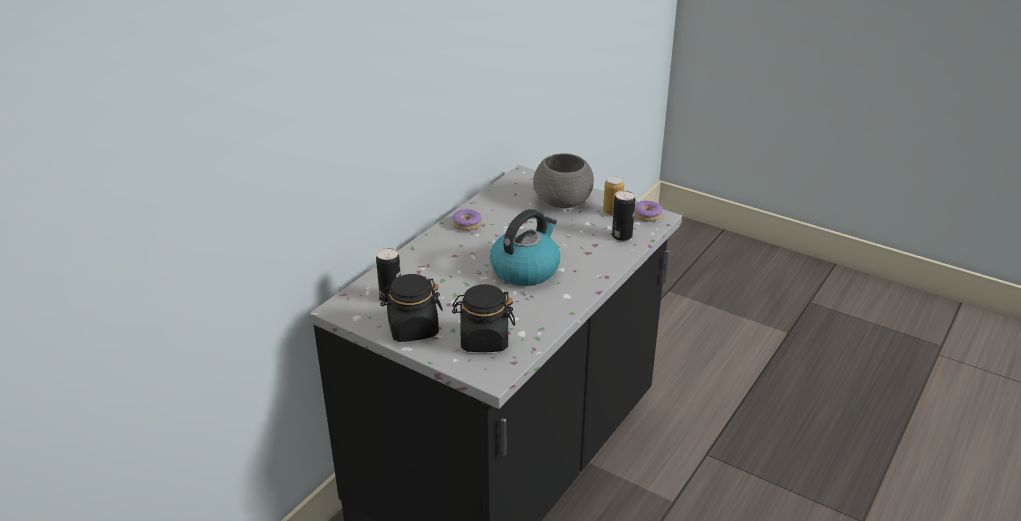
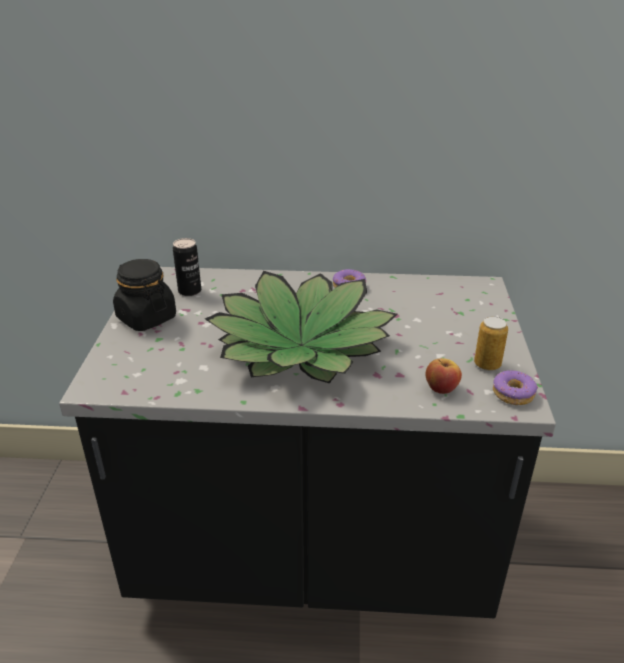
camera: 60 degrees right, 0 degrees up
black jar [452,284,515,352] -> none
kettle [490,209,560,286] -> potted plant [205,271,397,383]
grey bowl [533,153,594,208] -> none
can [612,190,635,241] -> apple [425,358,462,394]

